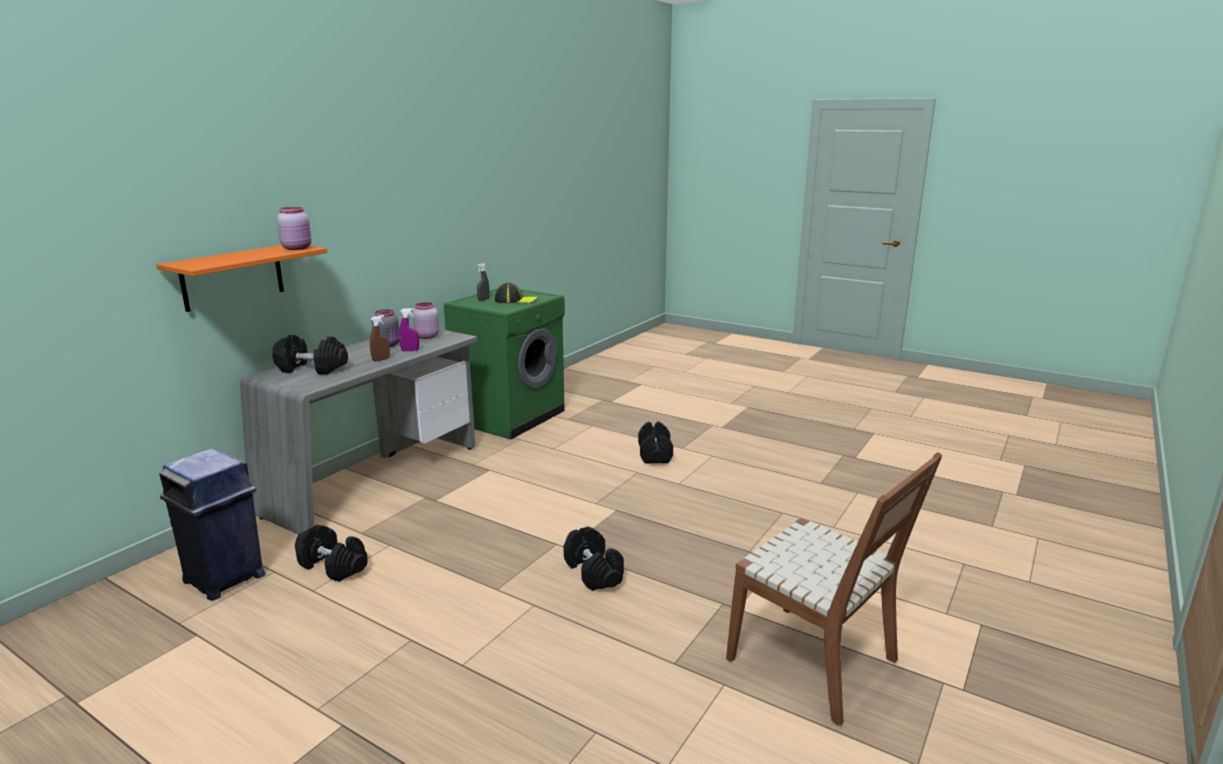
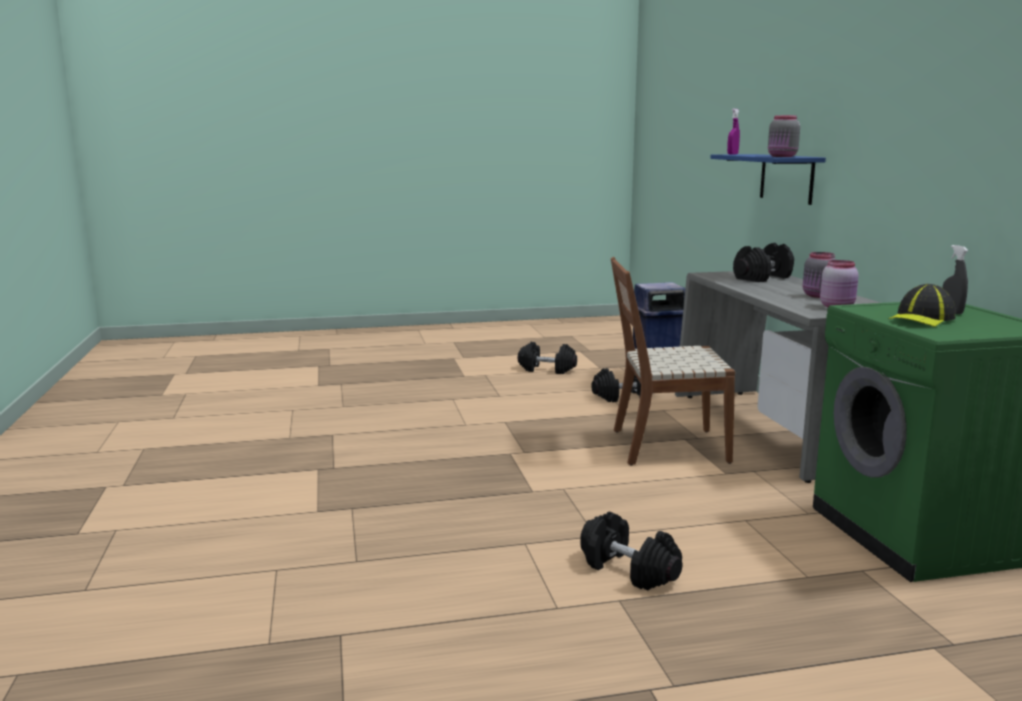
camera: 135 degrees right, 5 degrees down
orange shelf [156,245,327,312] -> blue shelf [710,154,826,205]
pink jar [277,207,312,250] -> grey jar [768,115,800,157]
brown spray bottle [370,315,390,362] -> none
purple spray bottle [399,308,419,351] -> purple spray bottle moved to [727,109,740,155]
black dumbbell [564,526,624,591] -> black dumbbell moved to [518,342,577,374]
chair [726,452,942,726] -> chair moved to [611,257,735,466]

